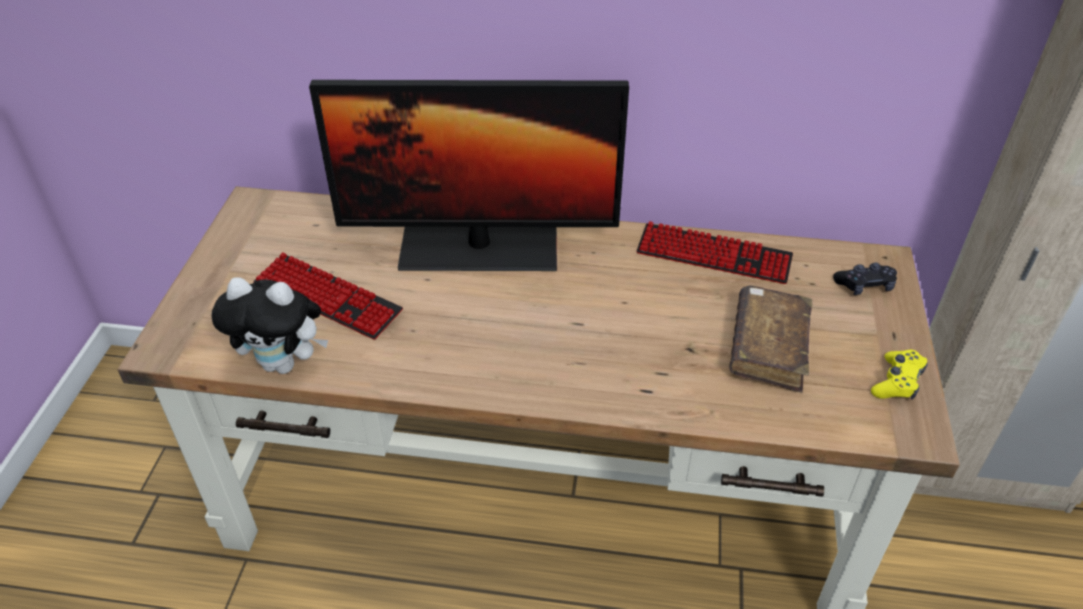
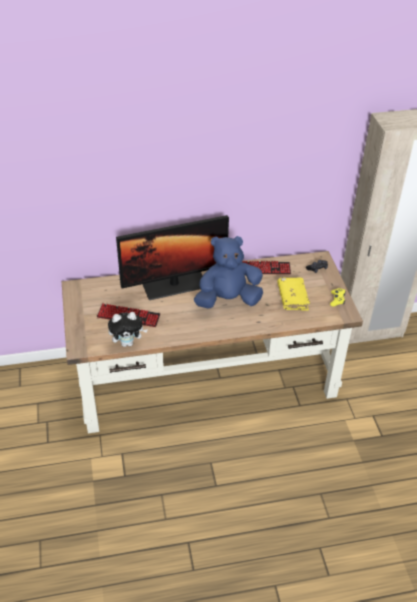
camera: 20 degrees left, 0 degrees up
brown book [730,286,812,393] -> yellow book [277,277,310,311]
none -> blue plush toy [194,236,263,309]

